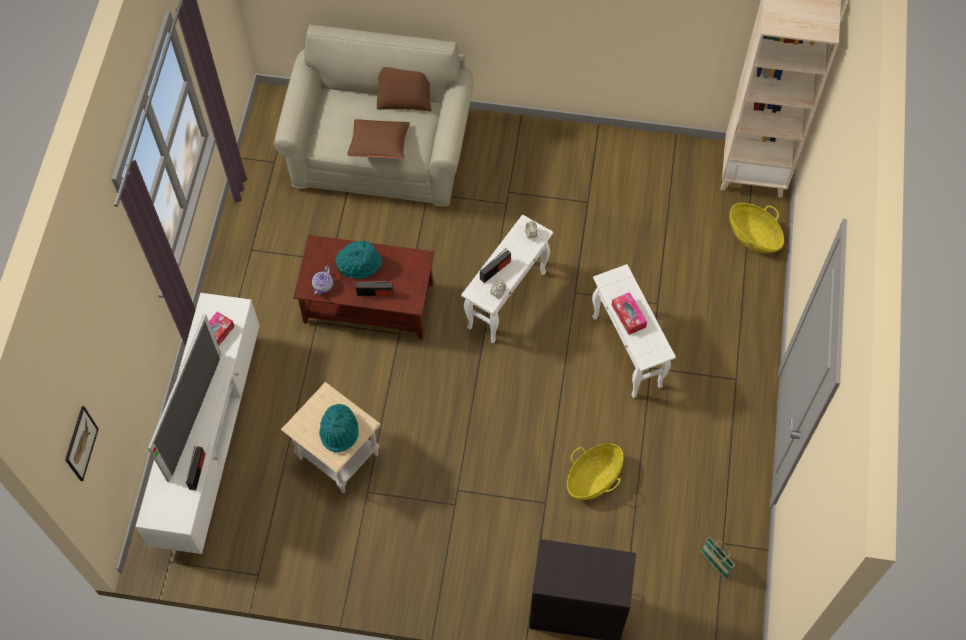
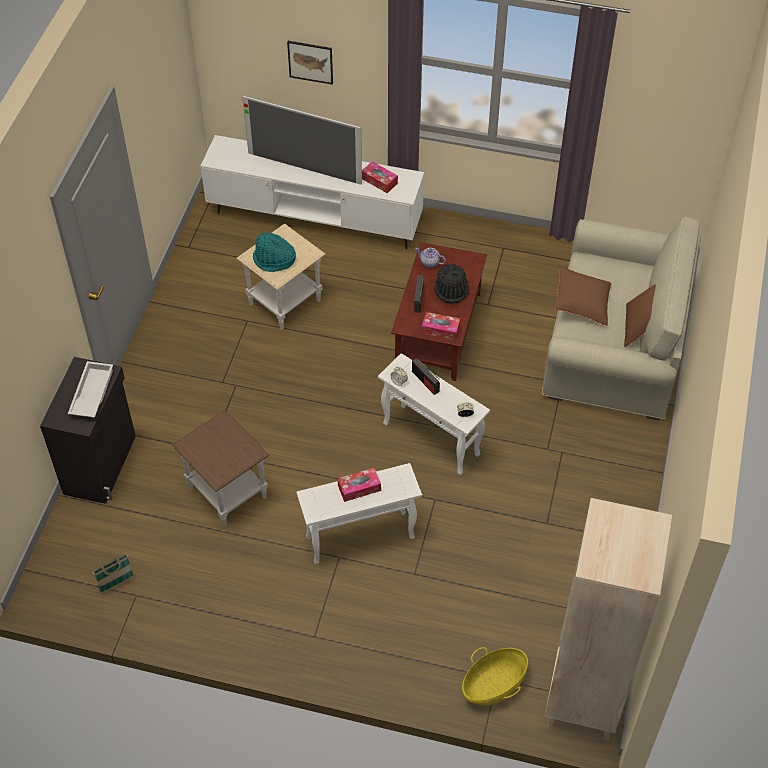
camera: 95 degrees right, 10 degrees down
picture [65,406,99,481] -> picture moved to [287,41,333,85]
radio [186,446,206,490] -> none
turquoise hat [336,241,382,279] -> black hat [434,264,469,304]
basket [567,443,624,500] -> brown side table [172,410,270,527]
none -> white tray [68,361,113,418]
none -> tissue box [422,312,460,340]

